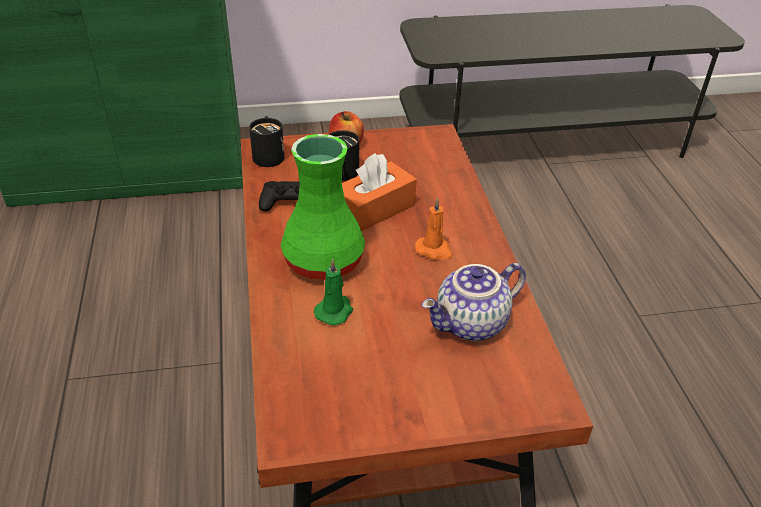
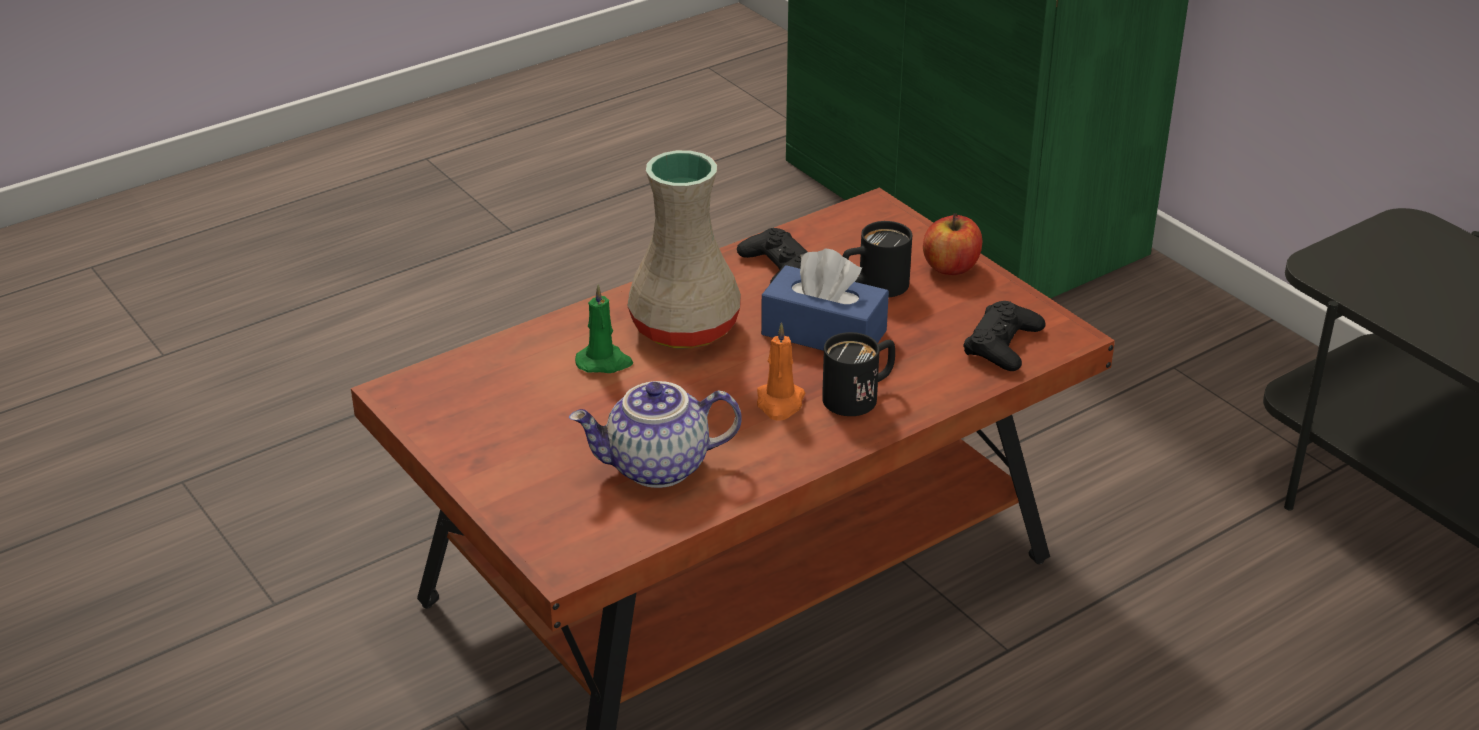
camera: 65 degrees right, 5 degrees down
black mug [249,116,284,167] -> black mug moved to [822,332,895,416]
green vase [280,134,365,280] -> beige vase [627,150,741,349]
orange tissue box [342,153,417,231] -> blue tissue box [761,249,889,351]
teapot [422,263,526,341] -> teapot turned 45 degrees counterclockwise [569,381,742,488]
none -> black game controller [964,301,1045,371]

